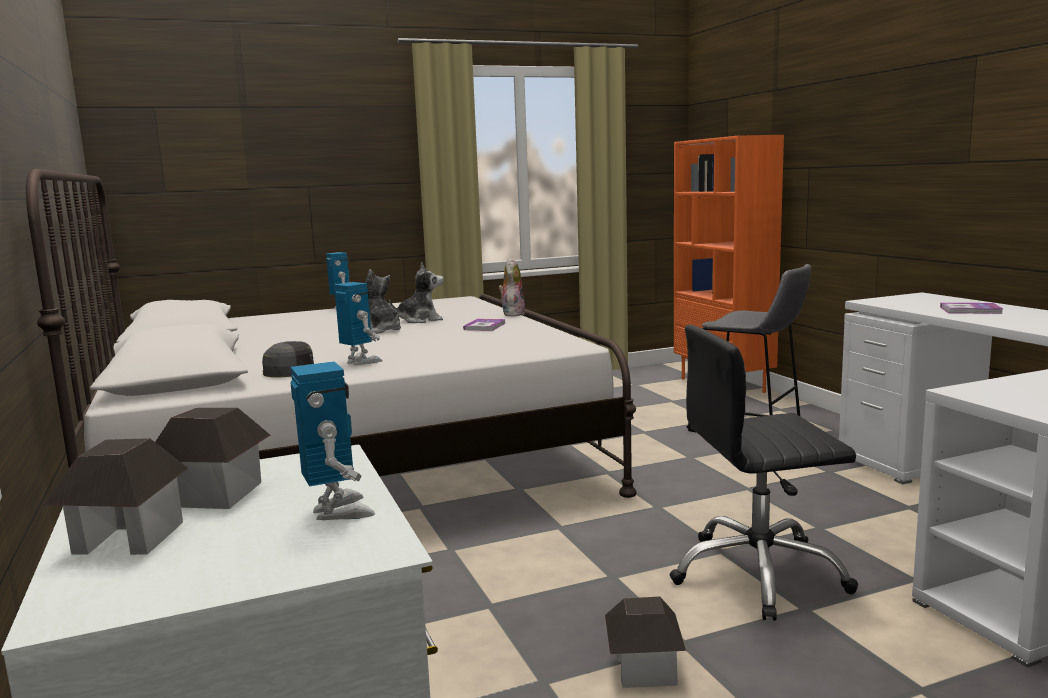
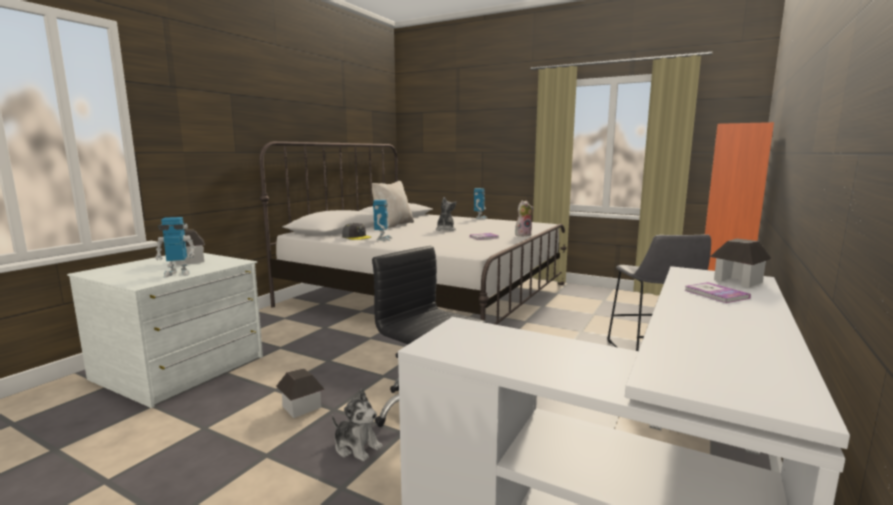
camera: 50 degrees right, 0 degrees up
toy house [43,438,188,555] -> toy house moved to [710,239,772,288]
toy robot [291,361,375,520] -> toy robot turned 45 degrees clockwise [155,217,195,277]
plush toy [389,262,444,323] -> plush toy moved to [332,389,383,462]
none -> beige pillow [372,181,414,228]

